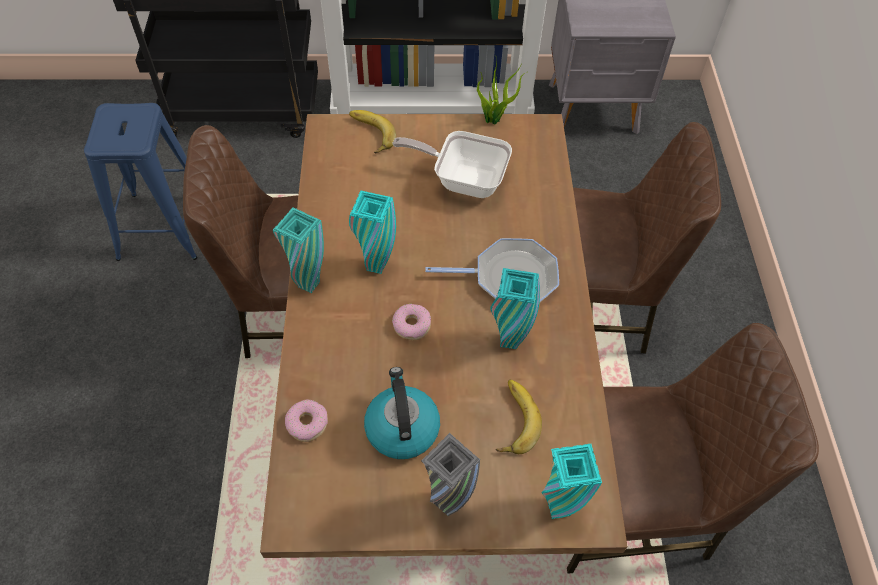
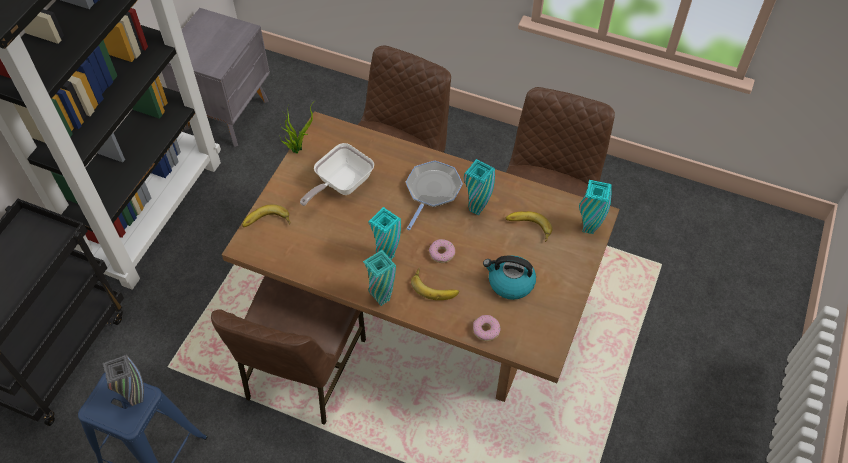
camera: 65 degrees left, 0 degrees up
grey vase [421,433,480,516] -> grey vase moved to [103,355,144,406]
none -> banana [411,267,459,300]

